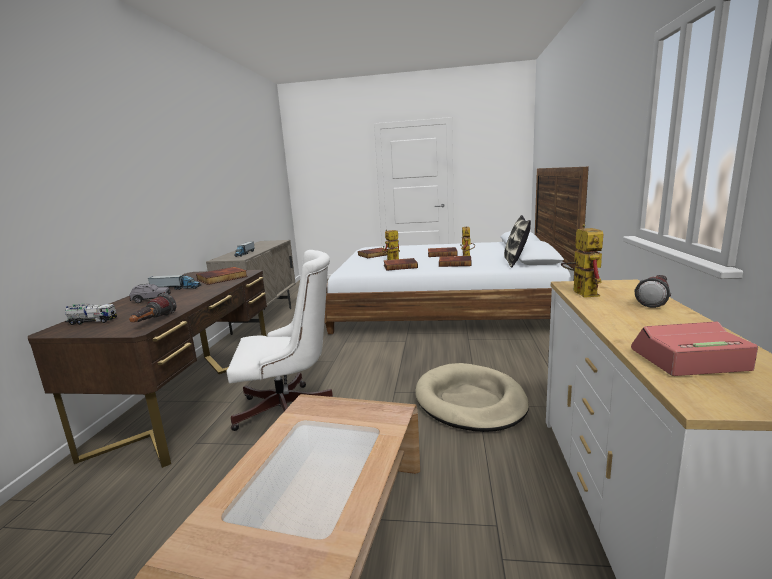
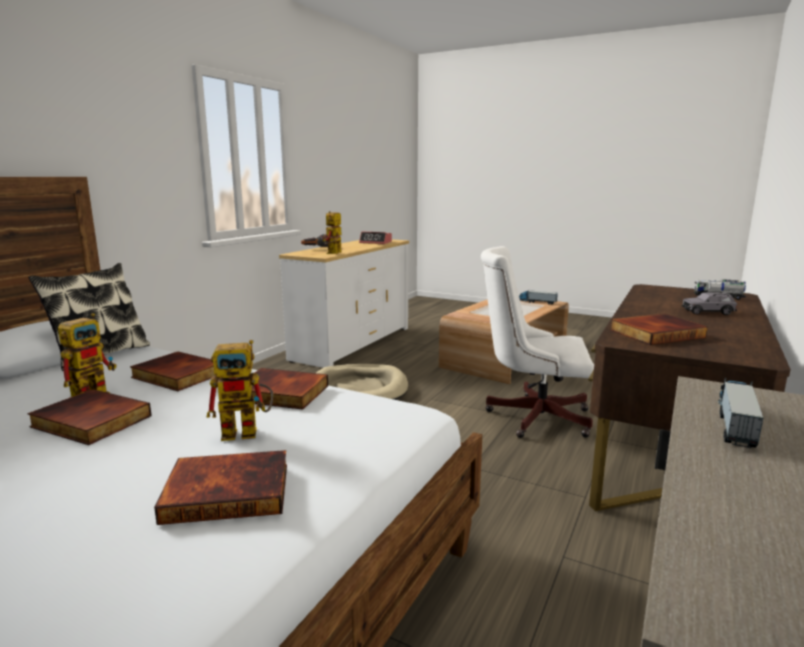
camera: 160 degrees left, 0 degrees up
flashlight [129,293,176,322] -> none
toy truck [148,274,201,290] -> toy truck moved to [519,289,558,305]

